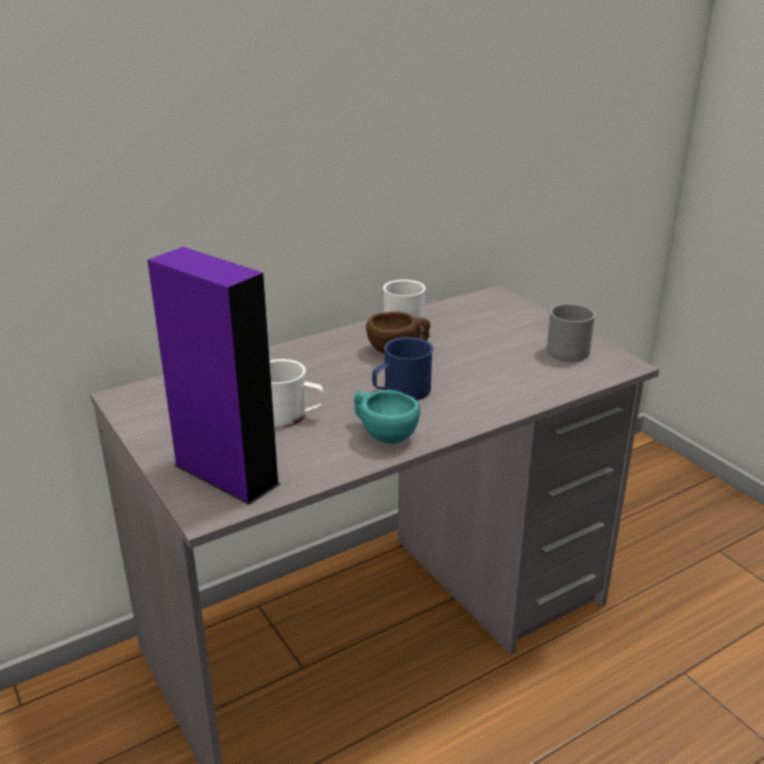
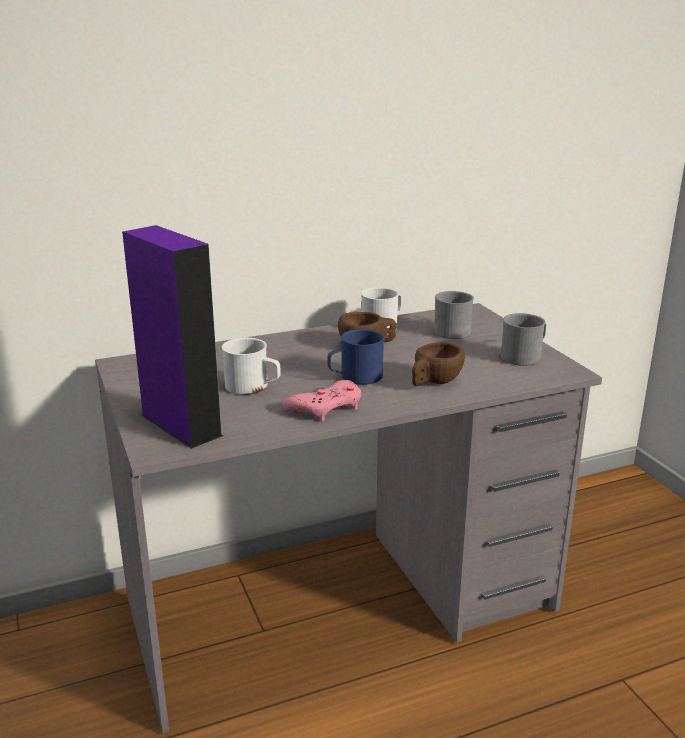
camera: 10 degrees right, 5 degrees down
turquoise cup [354,390,421,444] -> pink game controller [283,380,361,421]
none -> brown cup [412,342,465,386]
none -> grey mug [434,291,474,339]

